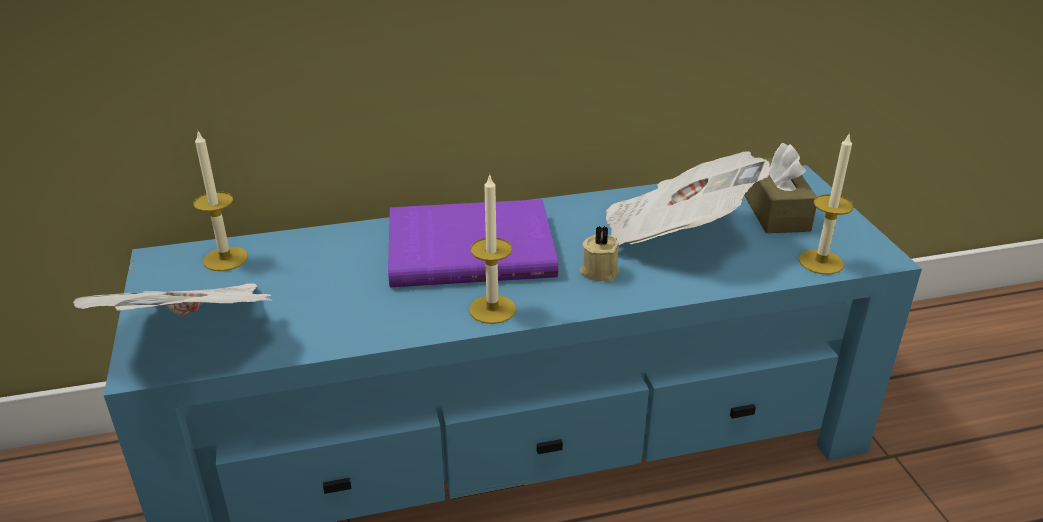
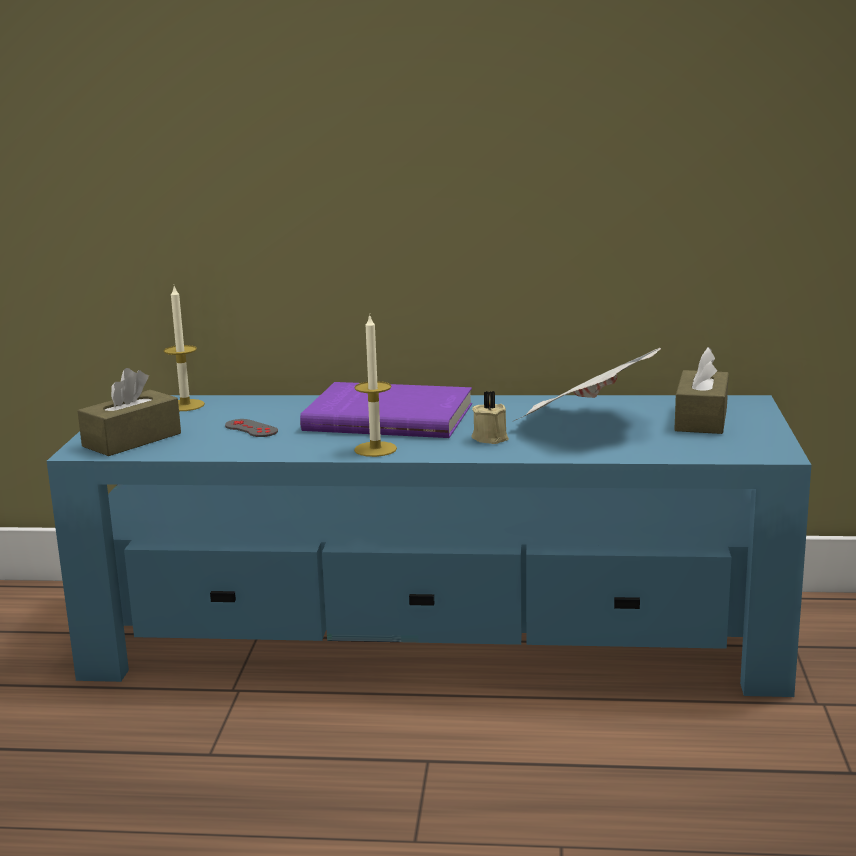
camera: 20 degrees right, 15 degrees down
newspaper [73,284,271,315] -> brown tissue box [78,368,181,456]
candle [798,132,854,274] -> none
none -> grey game controller [225,419,278,437]

